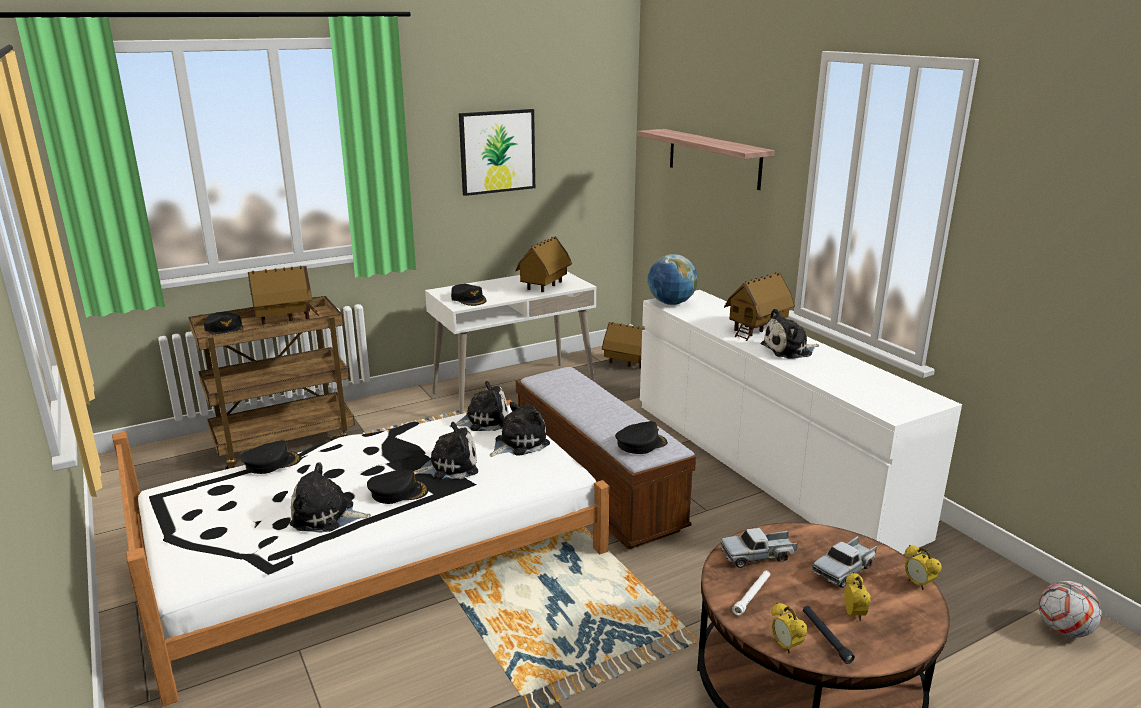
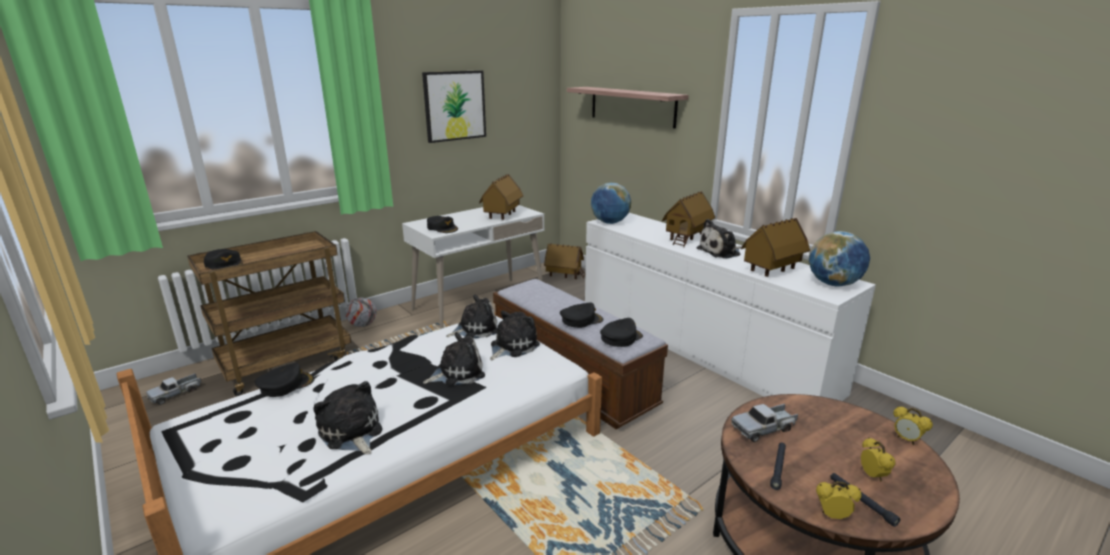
camera: 10 degrees left, 0 degrees up
toy house [248,266,319,324] -> toy house moved to [741,218,810,277]
plush toy [290,462,371,532] -> plush toy turned 60 degrees clockwise [313,381,382,455]
black cap [367,470,428,504] -> black cap moved to [560,302,603,328]
white flashlight [732,570,770,616] -> black flashlight [770,443,786,490]
alarm clock [771,602,807,654] -> alarm clock turned 135 degrees clockwise [816,481,862,519]
toy truck [812,536,877,588] -> toy truck moved to [146,373,202,404]
football [1039,581,1102,638] -> football moved to [345,298,376,327]
none -> globe [808,231,870,287]

